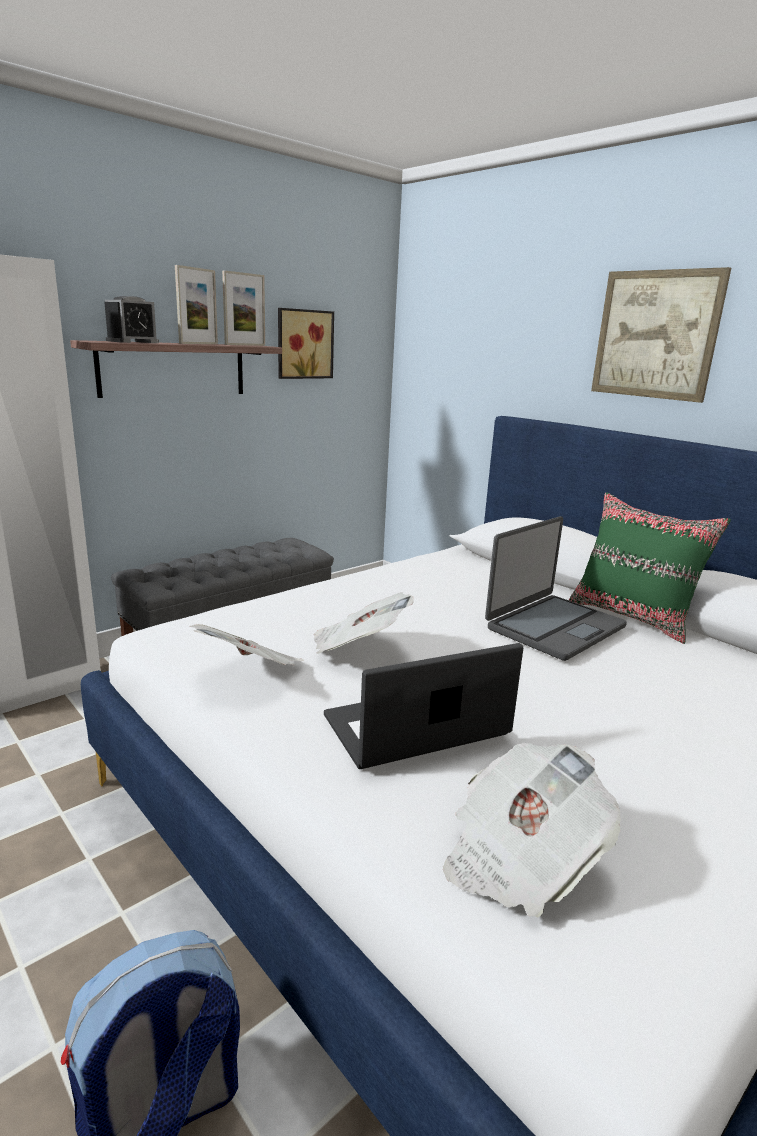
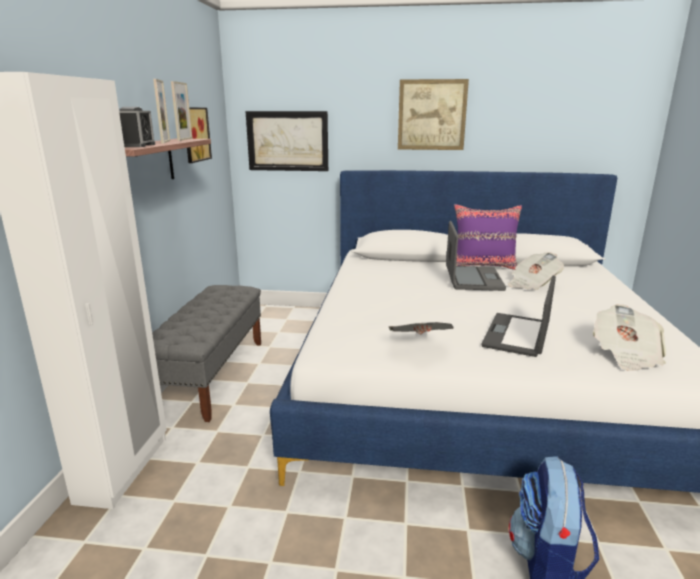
camera: 40 degrees left, 0 degrees up
newspaper [314,592,414,654] -> newspaper moved to [508,252,564,290]
green pillow [569,492,731,644] -> purple pillow [454,204,522,270]
none -> picture [246,111,328,171]

